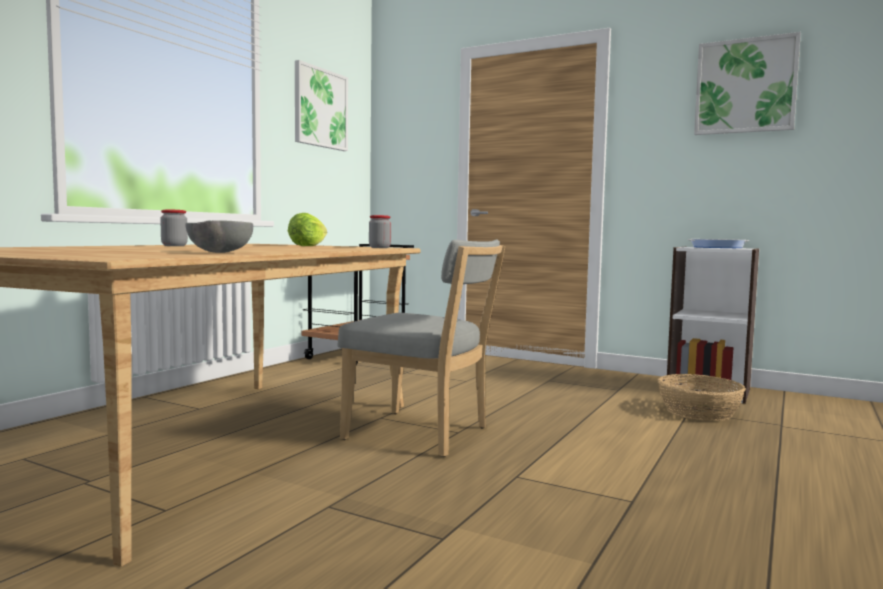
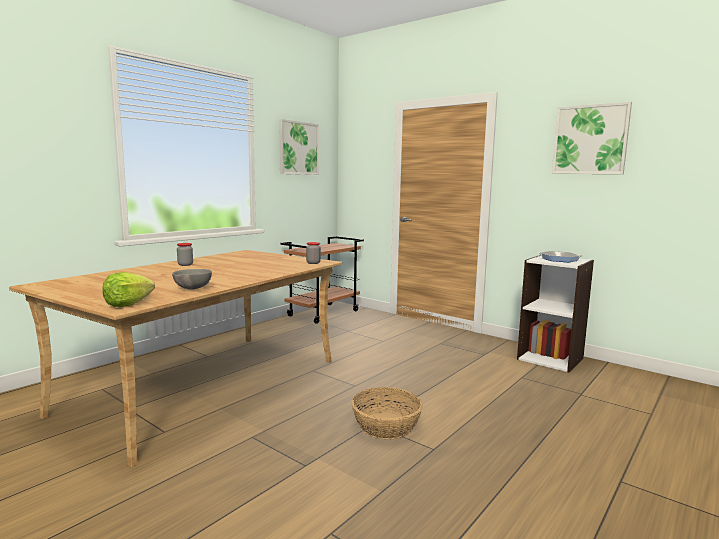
camera: 10 degrees right, 5 degrees up
lettuce [288,213,327,246] -> lettuce moved to [102,272,155,307]
grey chair [337,239,505,457] -> none
basket [657,374,746,421] -> basket moved to [351,387,423,439]

